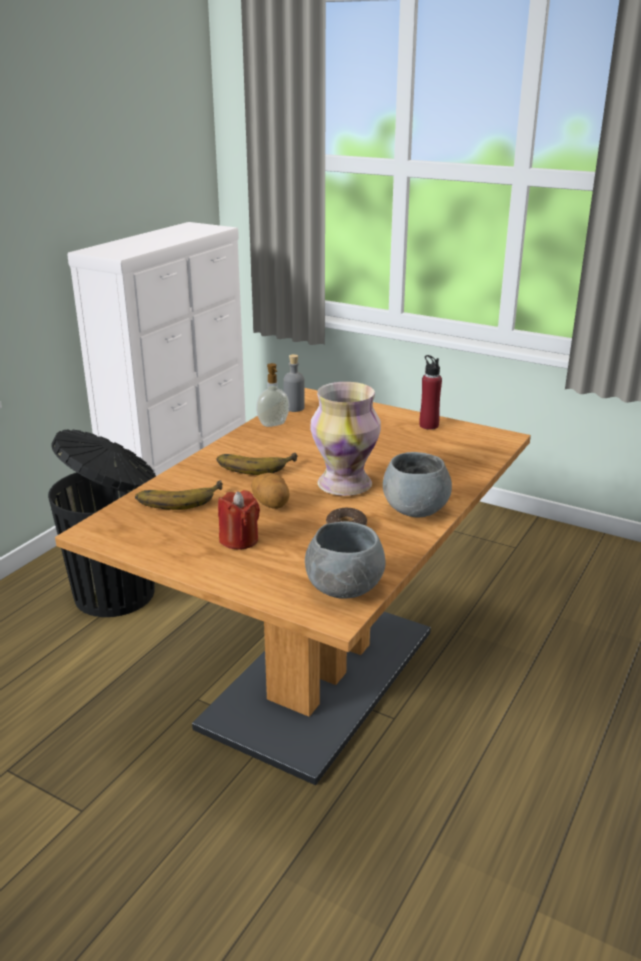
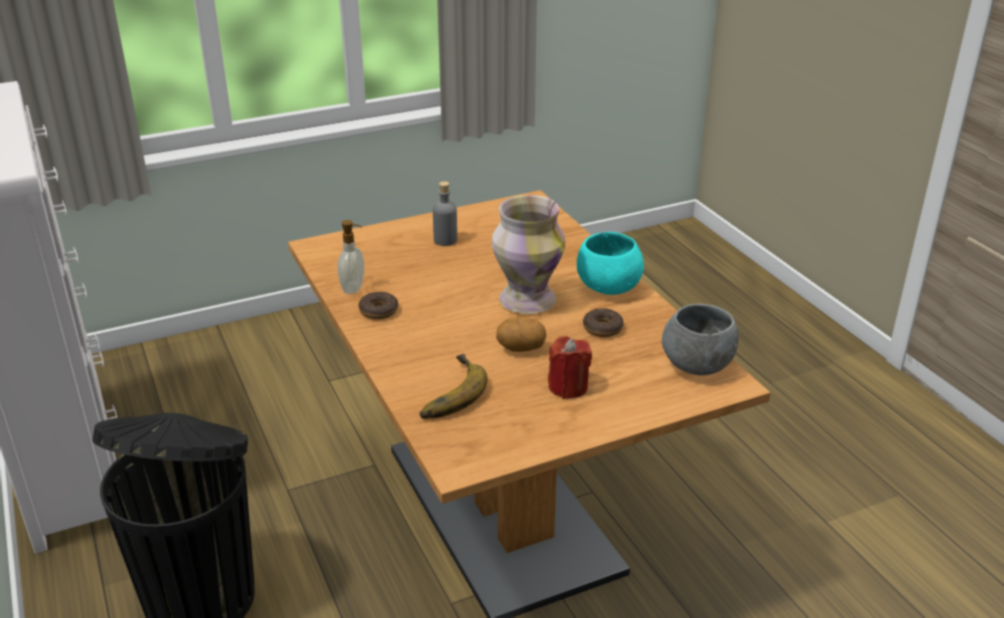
camera: 55 degrees left, 5 degrees up
banana [216,453,298,475] -> none
grey bottle [284,354,305,412] -> grey bottle moved to [433,181,457,246]
grey bowl [383,452,452,517] -> turquoise bowl [577,232,644,295]
red bottle [419,355,442,430] -> none
none -> donut [359,292,398,319]

